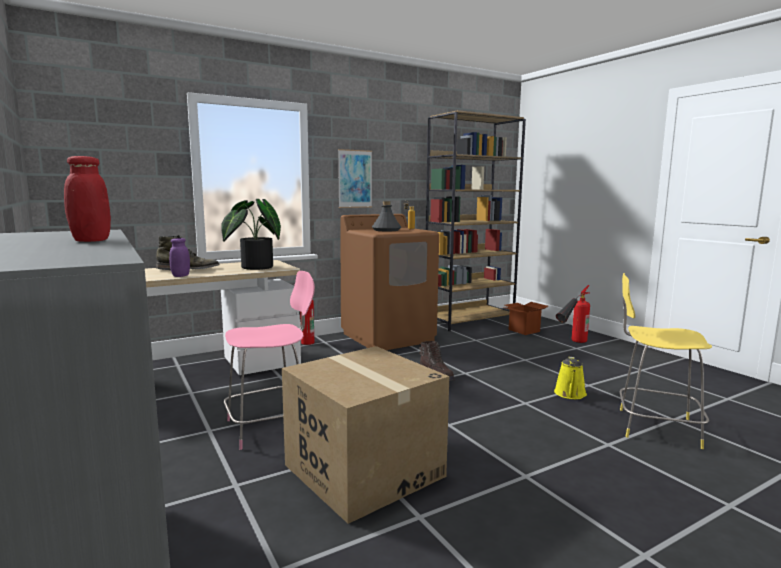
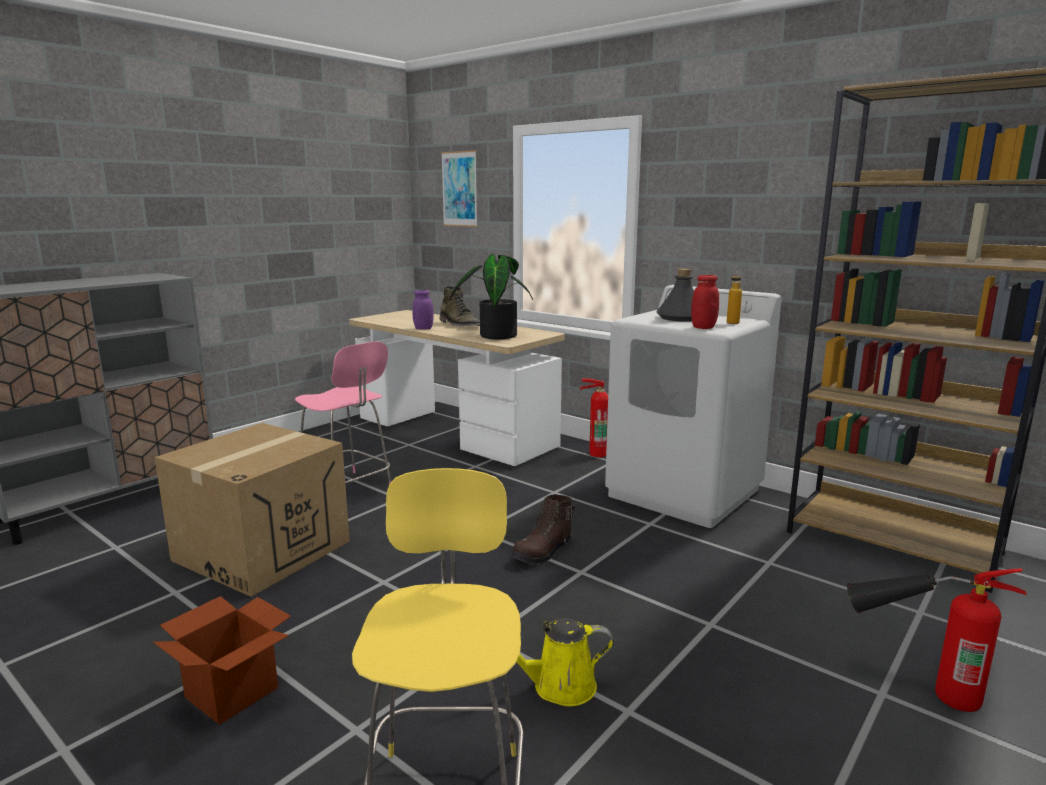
camera: 70 degrees right, 5 degrees up
red jar [64,156,111,242] -> red jar moved to [691,275,719,329]
picture [338,149,372,208] -> picture moved to [441,150,478,227]
brown washing machine [340,214,439,350] -> white washing machine [605,285,781,528]
cardboard box [503,302,548,335] -> cardboard box moved to [153,596,291,725]

